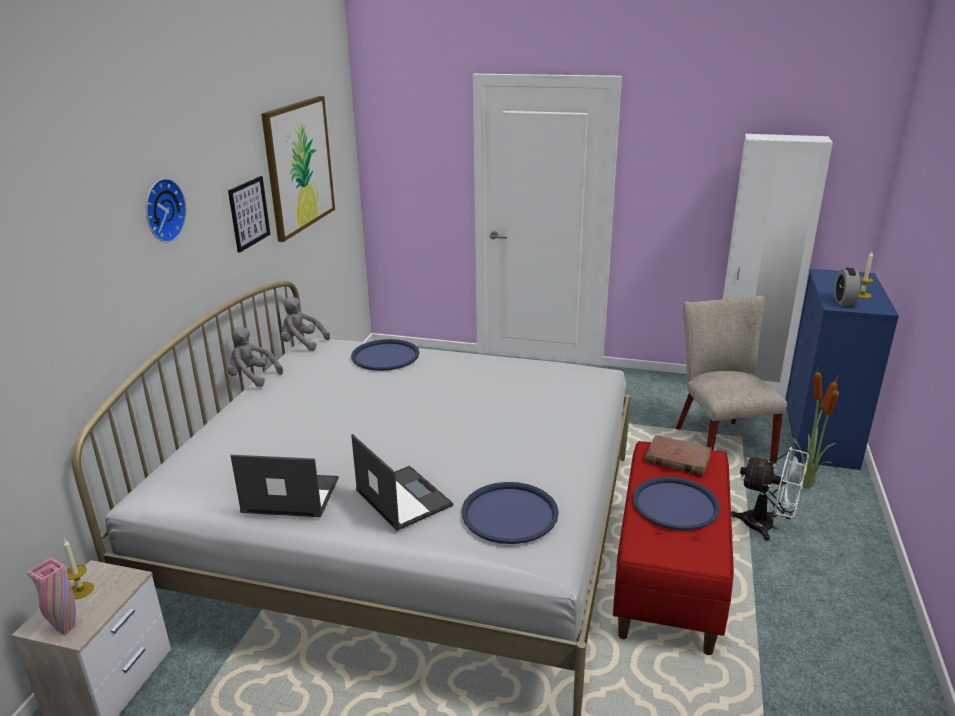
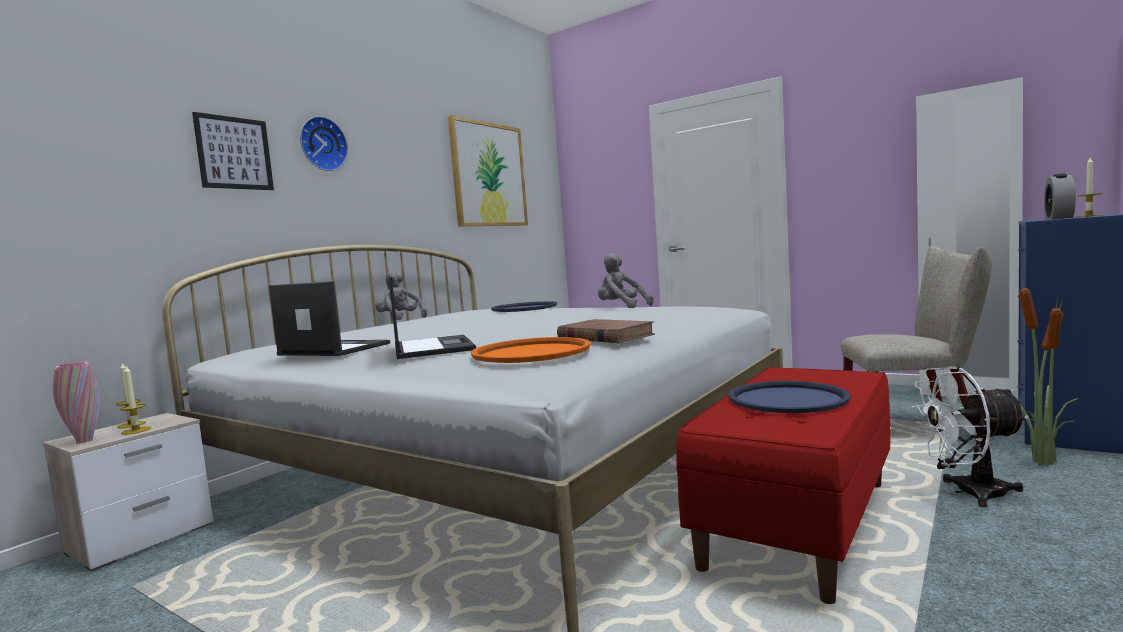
camera: 20 degrees right, 20 degrees down
picture [228,176,271,253] -> picture moved to [192,112,274,190]
grey plush toy [281,297,330,351] -> grey plush toy moved to [598,253,653,308]
blue tray [462,482,559,544] -> orange tray [471,337,591,363]
brown book [645,435,712,476] -> brown book moved to [557,319,655,343]
beige chair [676,295,787,463] -> beige chair turned 90 degrees clockwise [841,246,992,438]
white fan [731,447,809,541] -> white fan turned 135 degrees clockwise [912,366,1029,507]
none -> candle [120,366,151,435]

